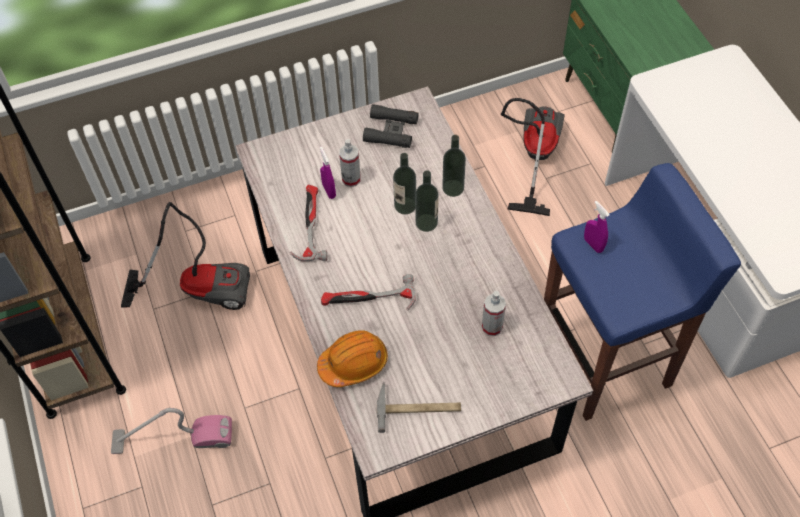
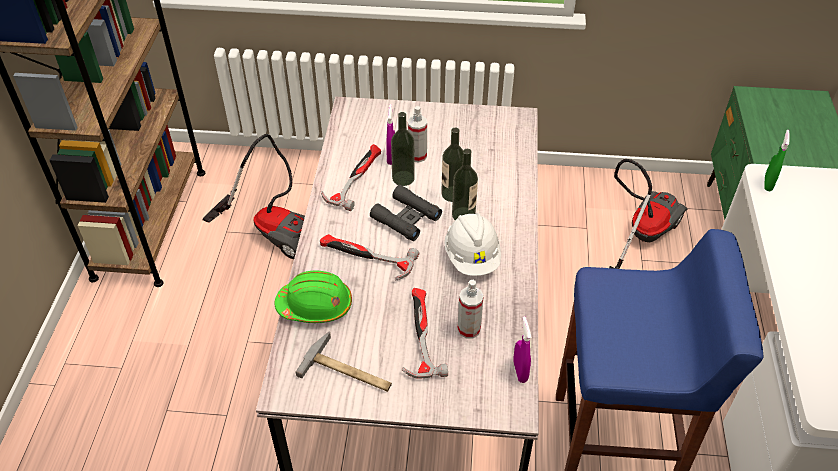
camera: 25 degrees right, 10 degrees down
vacuum cleaner [111,408,232,454] -> none
orange hard hat [317,330,388,387] -> green hard hat [274,270,352,323]
black binoculars [363,104,419,148] -> black binoculars moved to [370,185,442,241]
bottle [442,135,466,197] -> bottle moved to [391,112,415,186]
purple spray bottle [584,201,610,253] -> purple spray bottle moved to [513,316,532,383]
none -> hammer [402,288,448,379]
none -> white hard hat [444,213,501,276]
none -> green spray bottle [764,130,790,191]

